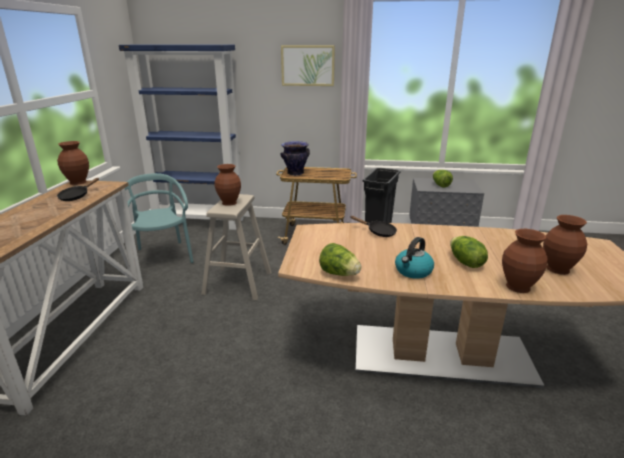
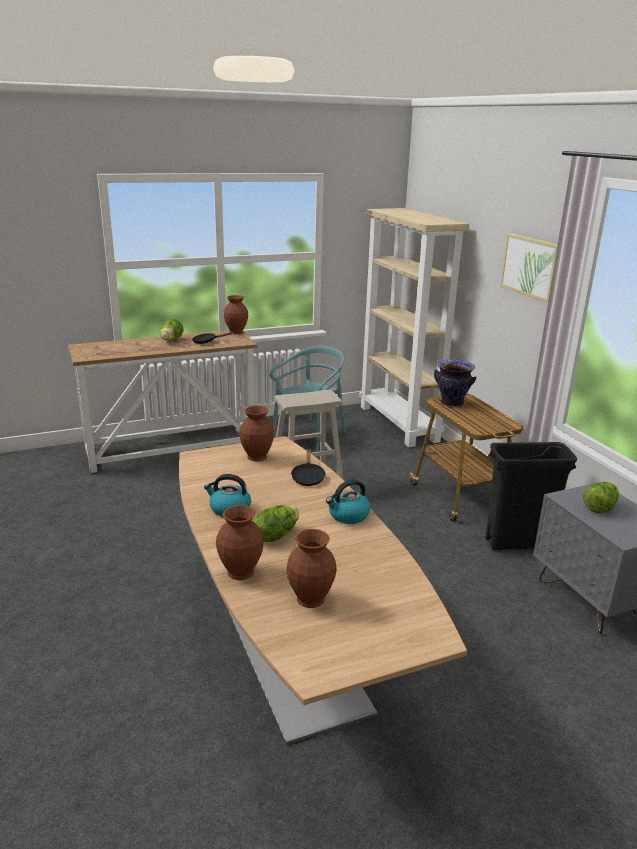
camera: 60 degrees right, 0 degrees up
blue bookcase [119,44,244,230] -> beige bookcase [359,208,469,447]
brown vase [214,164,241,206] -> brown vase moved to [239,406,274,461]
lettuce [319,243,361,276] -> lettuce moved to [160,319,184,340]
none -> kettle [326,479,370,524]

